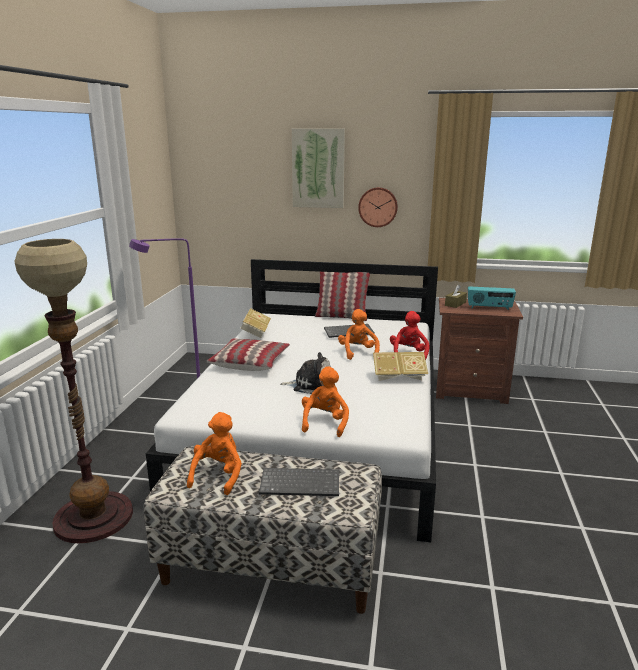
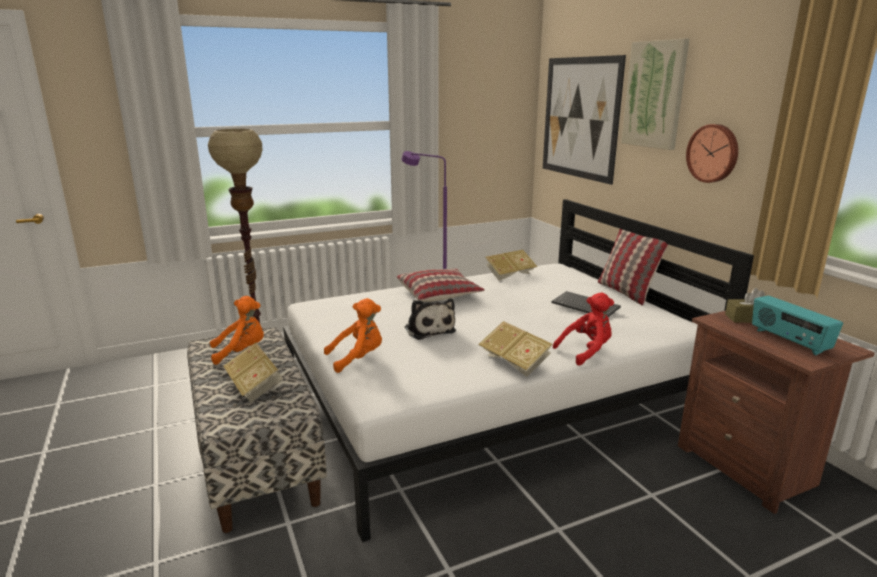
camera: 55 degrees right, 0 degrees up
keyboard [259,468,339,496] -> book [224,343,283,403]
orange plush toy [338,309,380,360] -> none
none -> picture [543,55,626,185]

